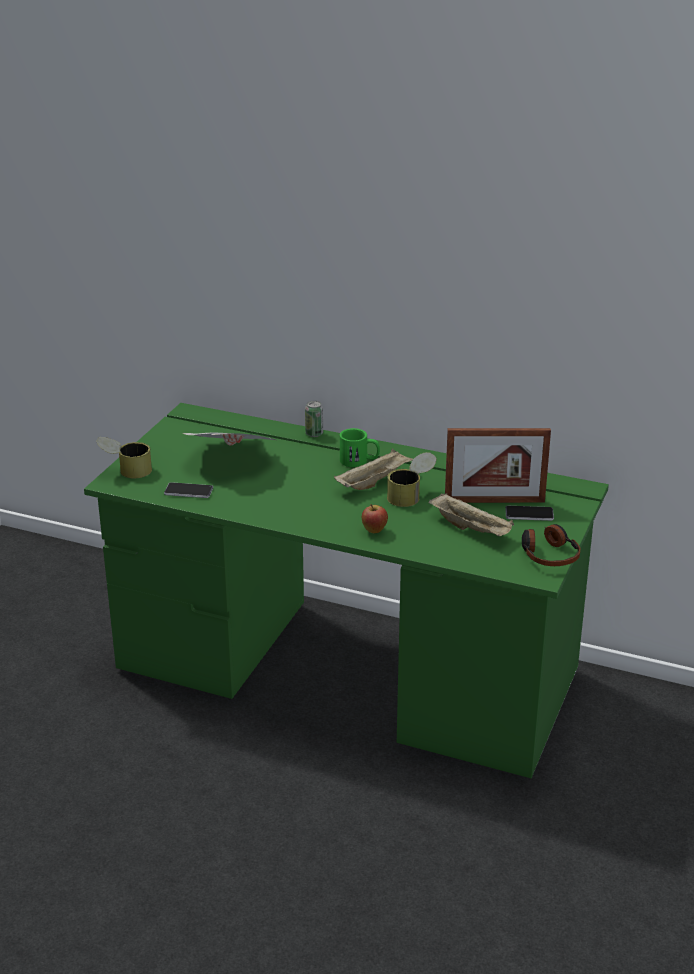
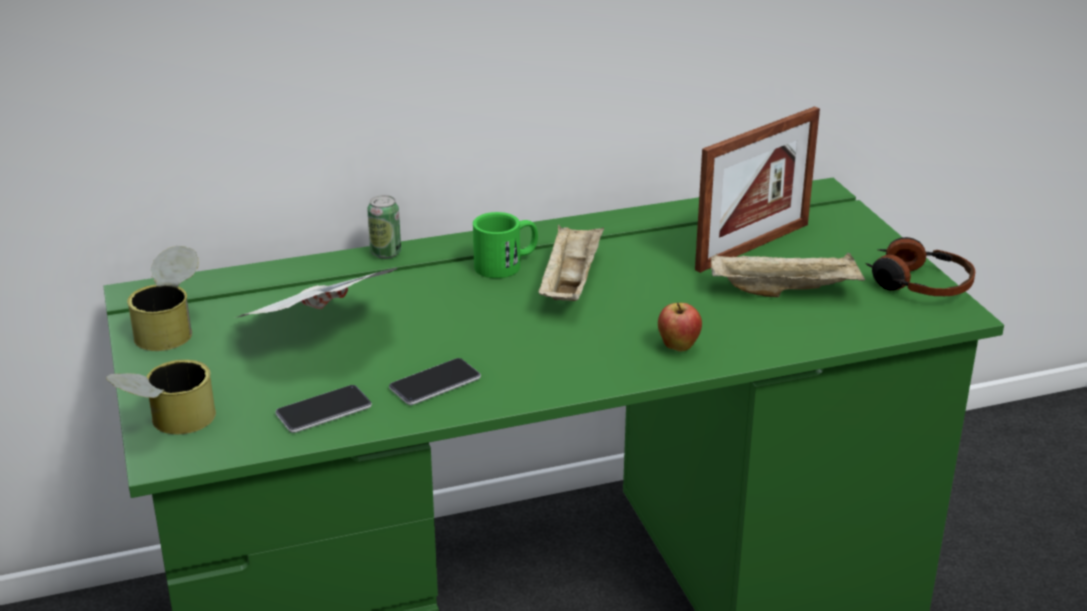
camera: 40 degrees left, 0 degrees up
can [387,452,437,507] -> can moved to [127,246,199,351]
phone [505,506,554,521] -> phone moved to [389,358,481,405]

